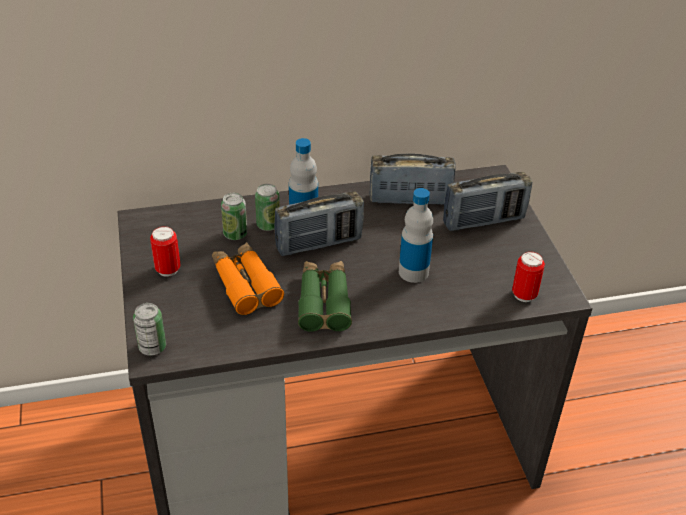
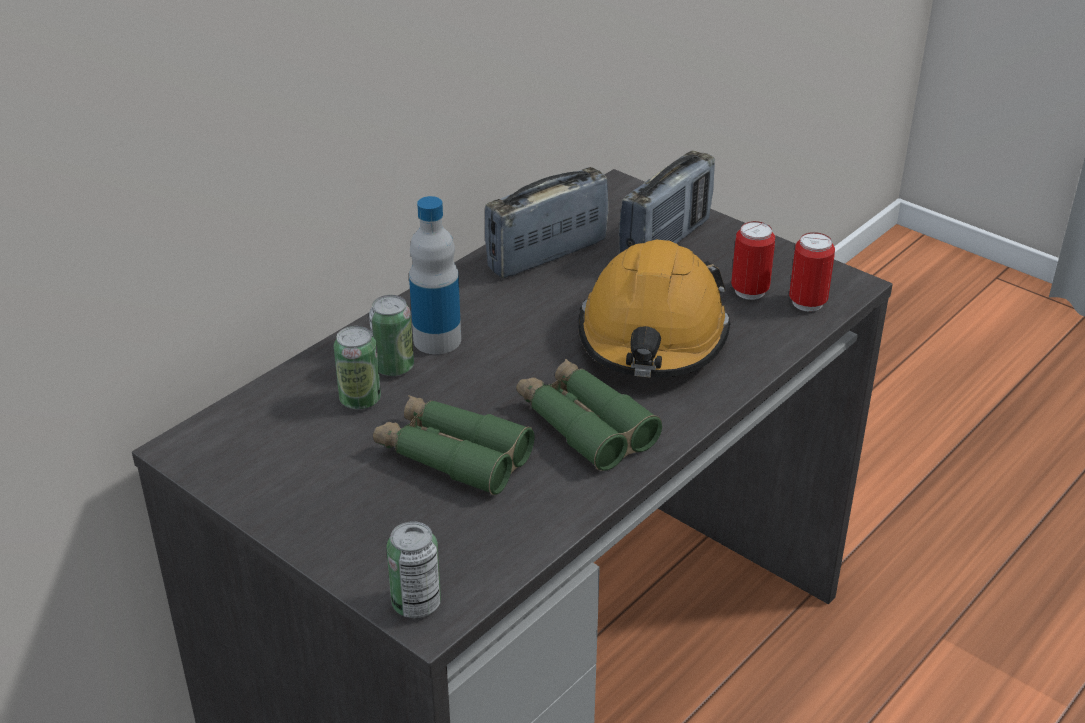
camera: 35 degrees left, 5 degrees down
can [150,226,181,277] -> can moved to [731,221,775,300]
orange binoculars [212,242,284,315] -> green binoculars [373,395,534,495]
radio [274,192,364,256] -> none
bottle [399,188,433,283] -> orange hard hat [578,240,730,378]

